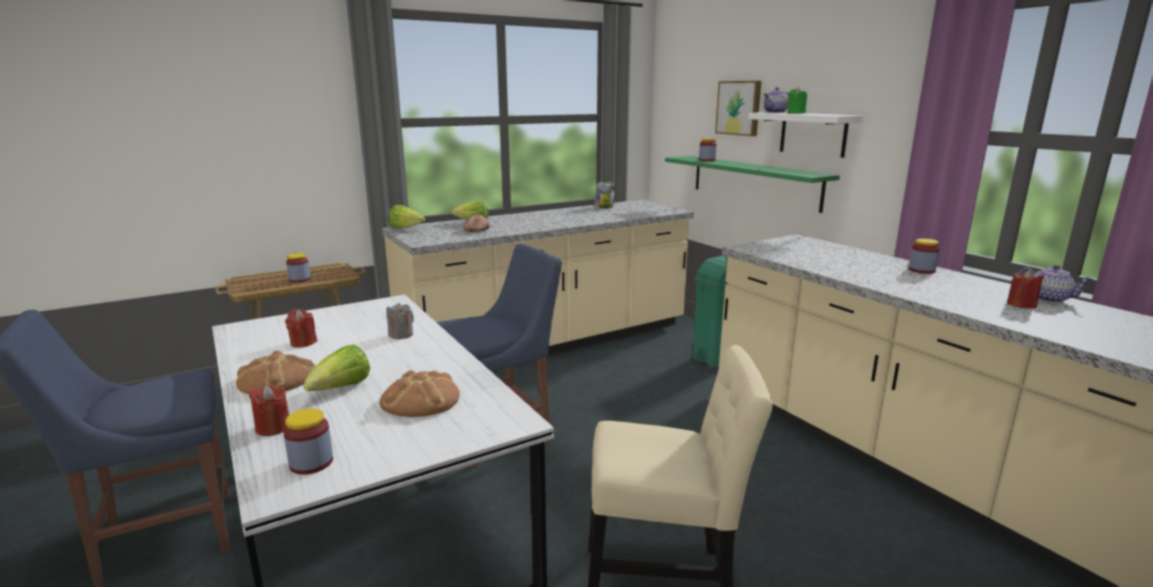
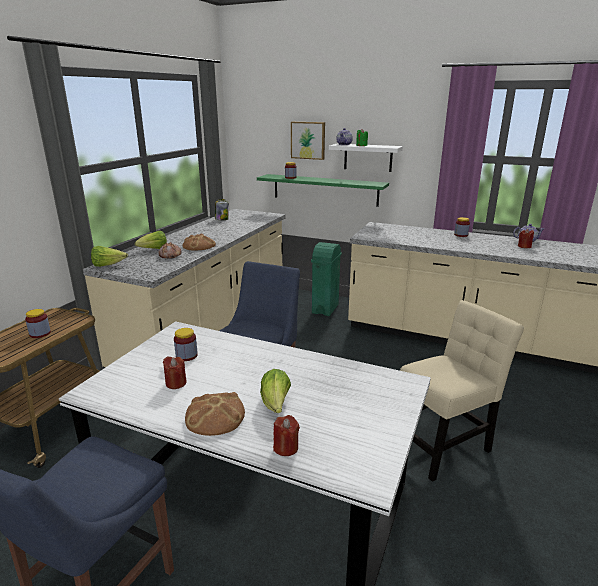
camera: 35 degrees left, 5 degrees up
jar [283,409,333,475] -> jar moved to [174,328,198,361]
bread [379,370,460,417] -> bread moved to [182,233,216,250]
grey candle [386,303,414,339] -> none

